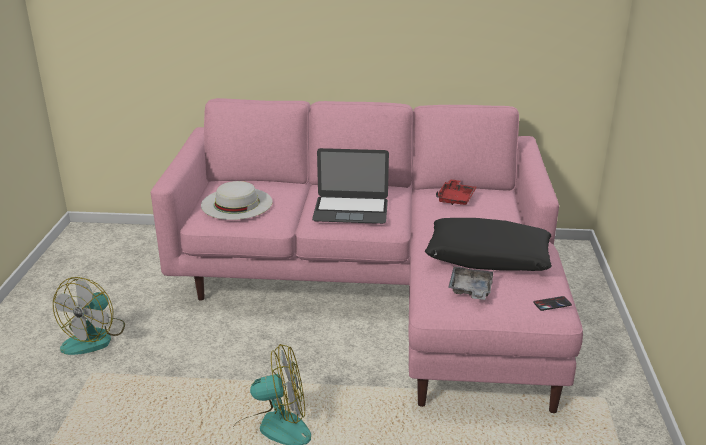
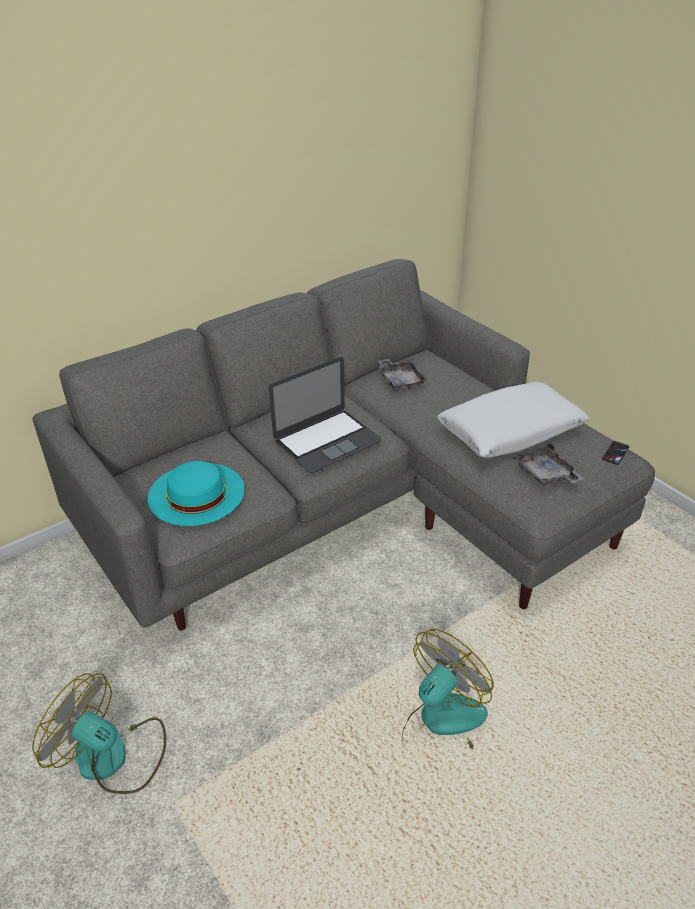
camera: 40 degrees left, 10 degrees up
fan [53,277,125,355] -> fan turned 135 degrees clockwise [32,673,166,794]
pink sofa [151,98,583,413] -> grey sofa [33,259,655,631]
white hat [201,181,272,220] -> turquoise hat [148,461,245,526]
black pillow [425,218,552,271] -> white pillow [437,382,590,458]
red tray [436,180,477,205] -> grey tray [378,359,427,391]

